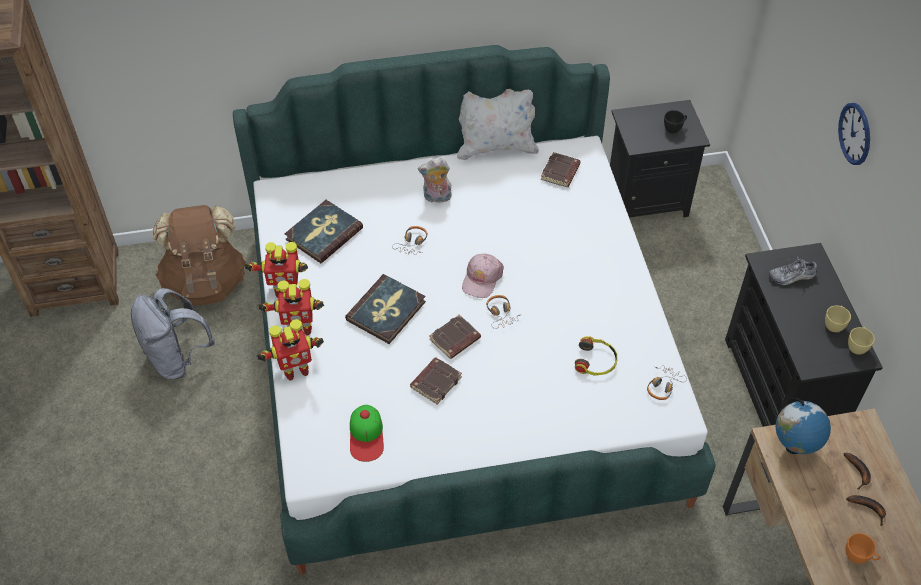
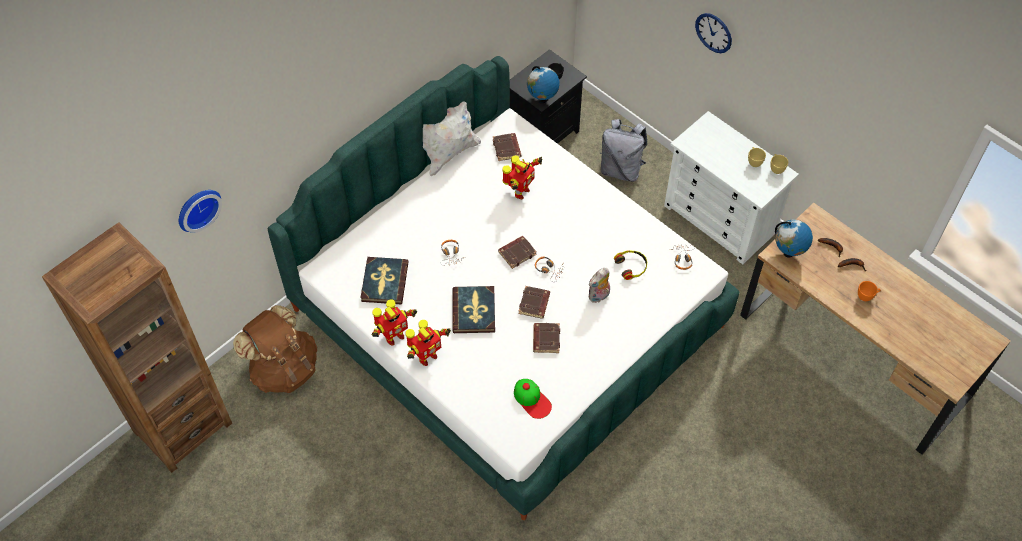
camera: 35 degrees left, 5 degrees up
grey backpack [131,288,215,379] -> grey backpack moved to [600,119,648,182]
toy robot [256,319,324,380] -> toy robot moved to [502,156,542,199]
plush toy [418,158,452,203] -> plush toy moved to [589,268,610,303]
pink cap [462,254,504,298] -> brown book [498,236,537,269]
black dresser [725,243,883,427] -> white dresser [664,111,799,264]
shoe [769,256,817,285] -> none
none -> wall clock [179,190,222,233]
none -> globe [527,66,560,103]

